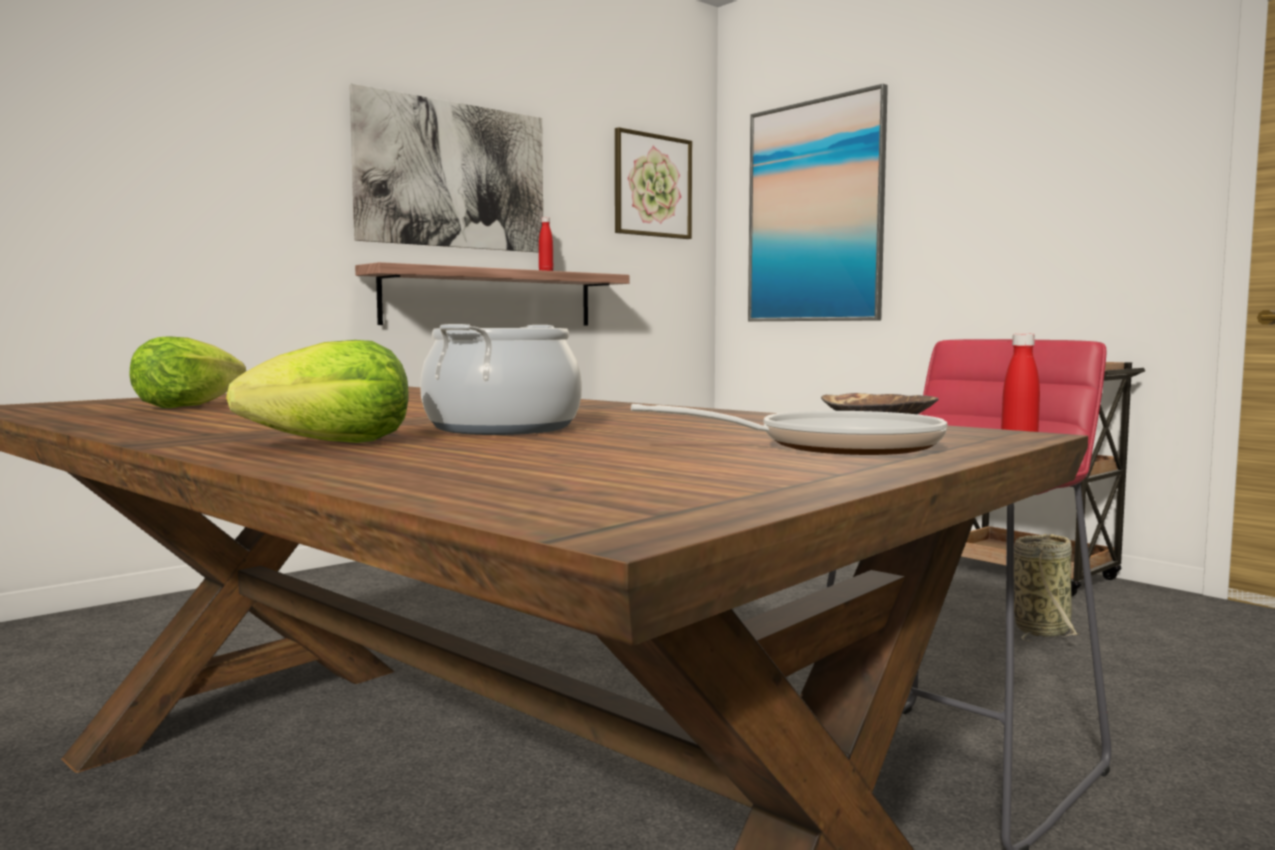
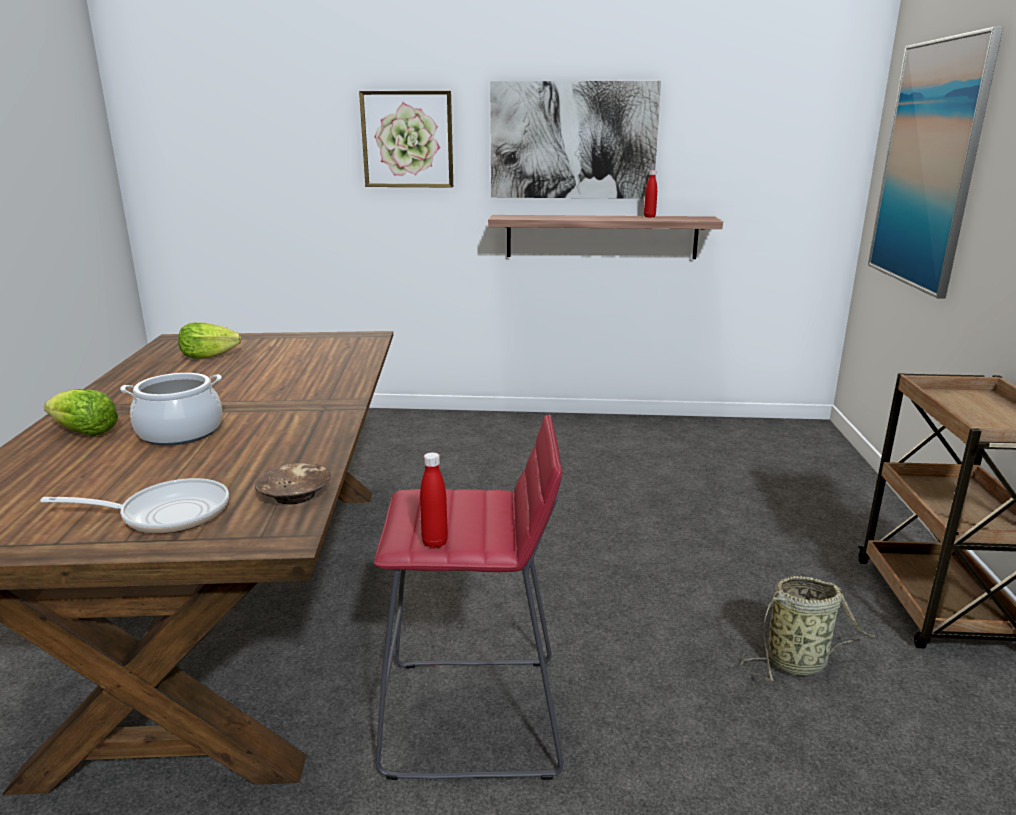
camera: 45 degrees right, 15 degrees up
picture [615,127,692,239] -> picture moved to [359,91,453,188]
frying pan [631,404,948,455] -> frying pan turned 45 degrees counterclockwise [40,478,229,534]

